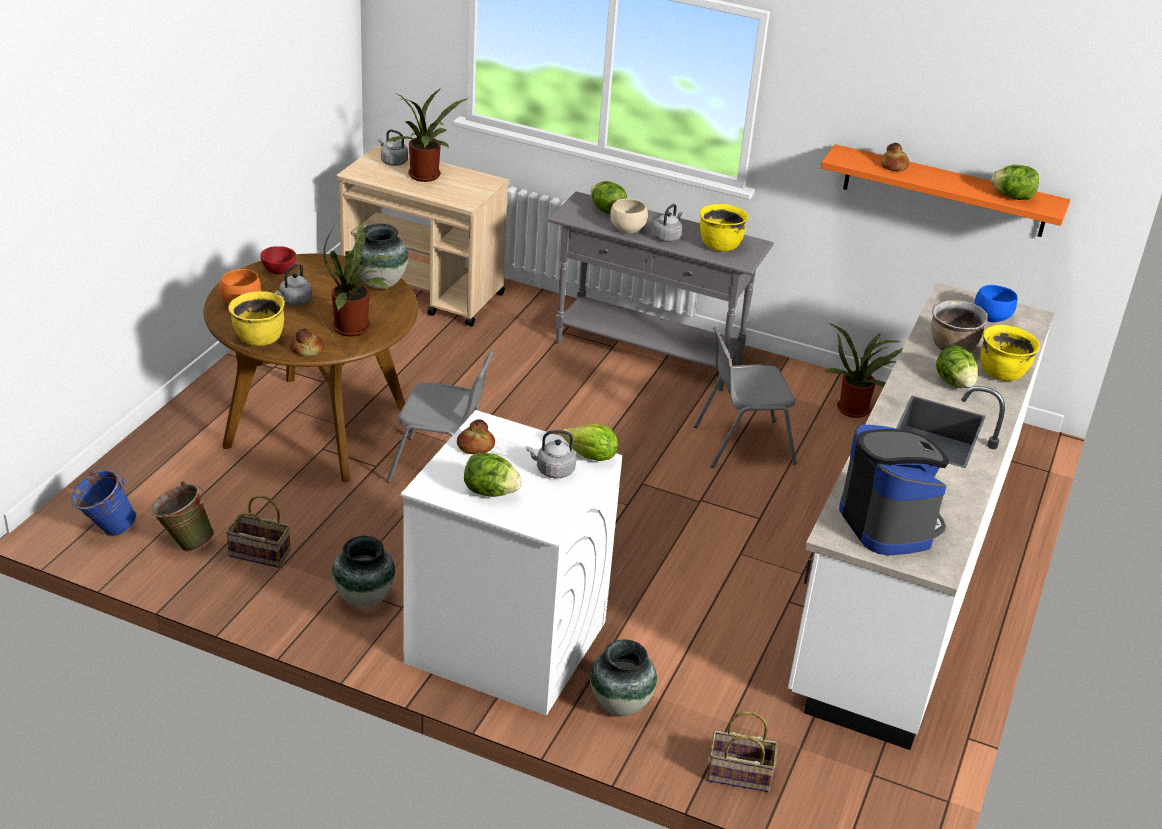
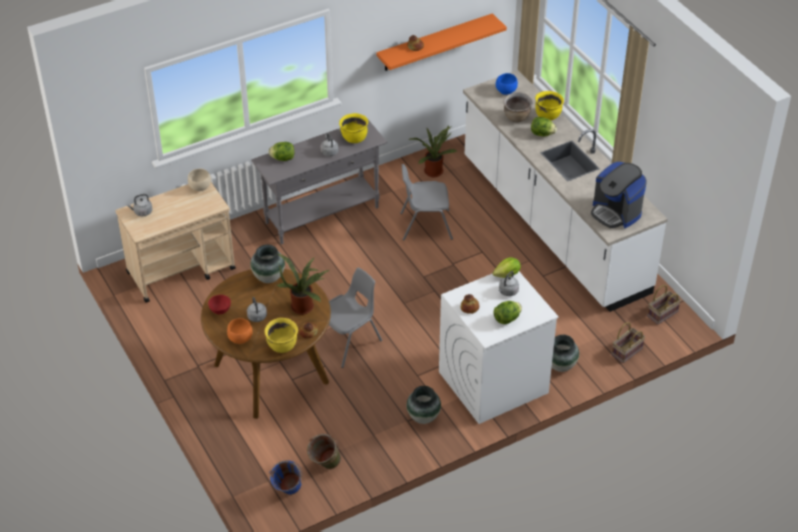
camera: 50 degrees left, 10 degrees up
basket [225,495,291,568] -> basket moved to [647,285,681,324]
potted plant [385,87,467,182] -> none
beige bowl [610,198,648,234] -> beige bowl moved to [188,169,211,191]
grey chair [694,327,797,468] -> grey chair turned 60 degrees clockwise [400,164,453,241]
coffee machine [839,424,949,555] -> coffee machine turned 150 degrees counterclockwise [591,162,647,228]
lettuce [991,165,1039,200] -> none

